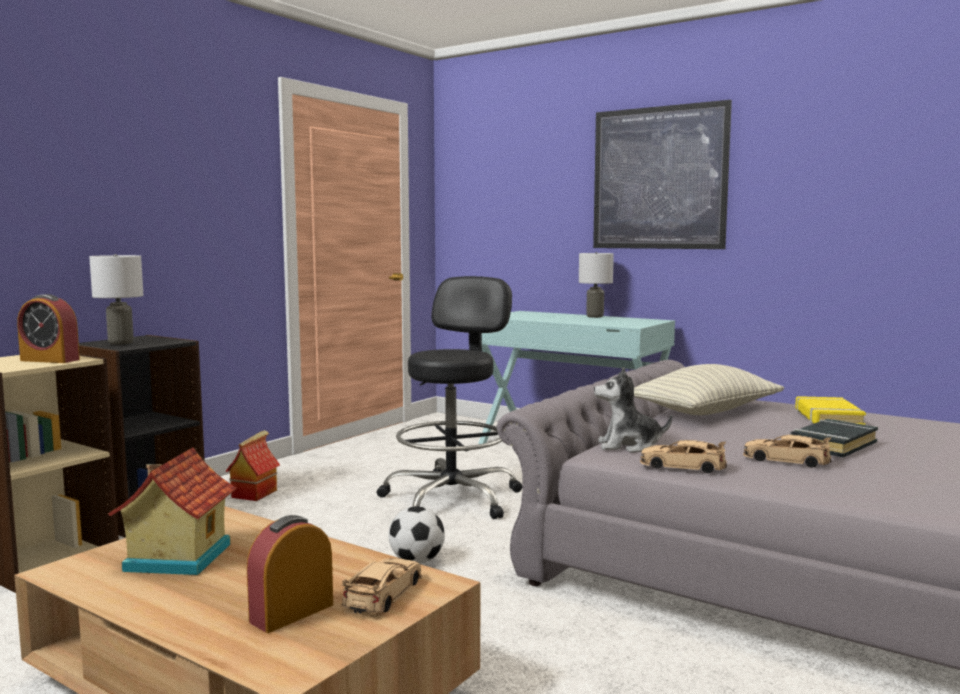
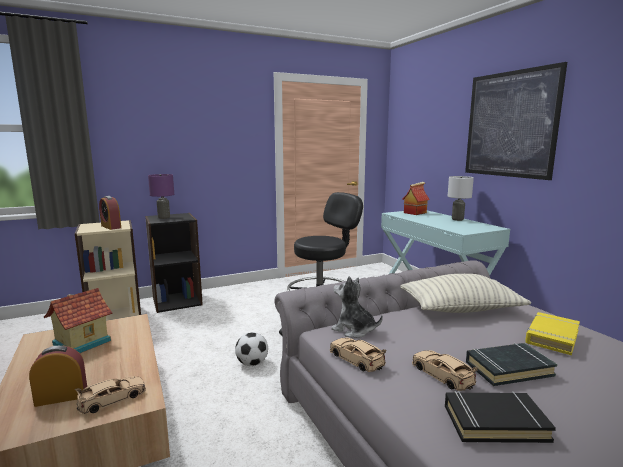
camera: 30 degrees right, 5 degrees up
white table lamp [89,254,143,345] -> purple table lamp [148,174,174,219]
toy house [225,430,280,501] -> toy house moved to [402,182,430,215]
none -> black book [445,391,556,443]

